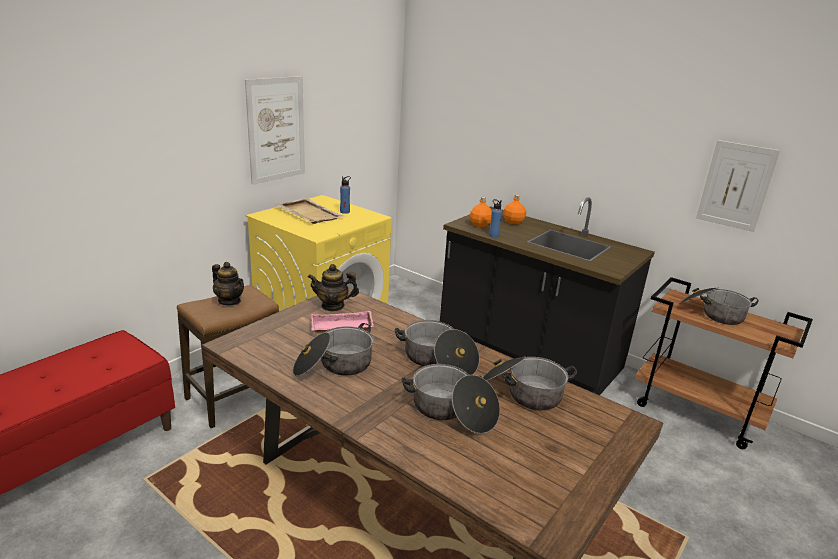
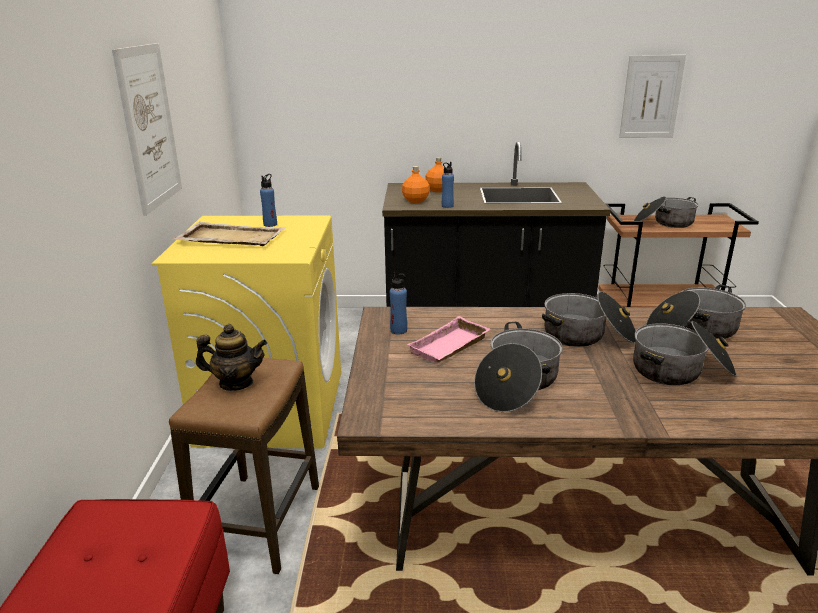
camera: 35 degrees left, 0 degrees up
teapot [308,264,359,311] -> blue bottle [390,272,407,334]

